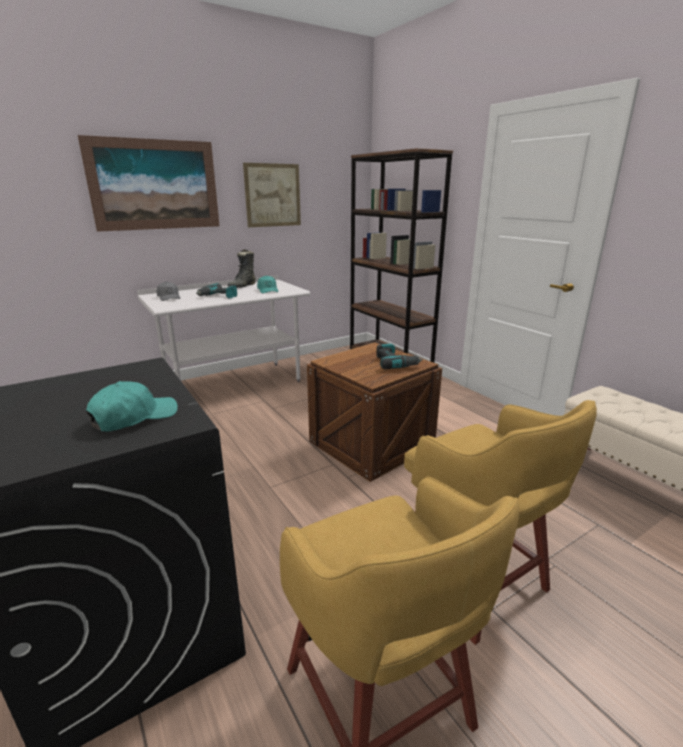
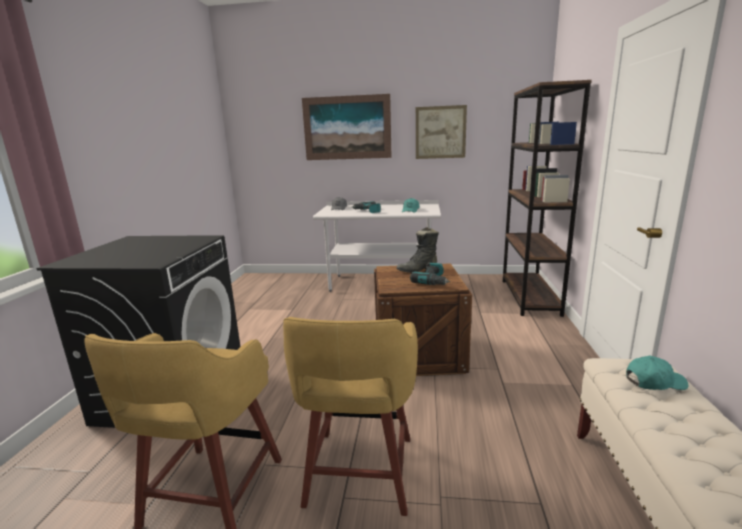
camera: 40 degrees right, 5 degrees down
turquoise cap [86,381,178,432] -> turquoise cap moved to [626,355,688,390]
black boot [227,249,255,288] -> black boot moved to [396,227,439,273]

